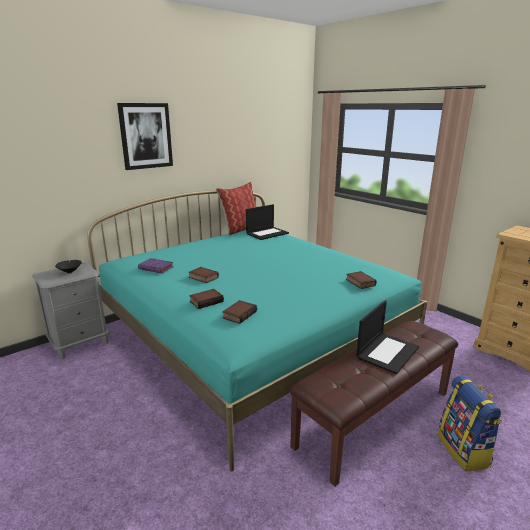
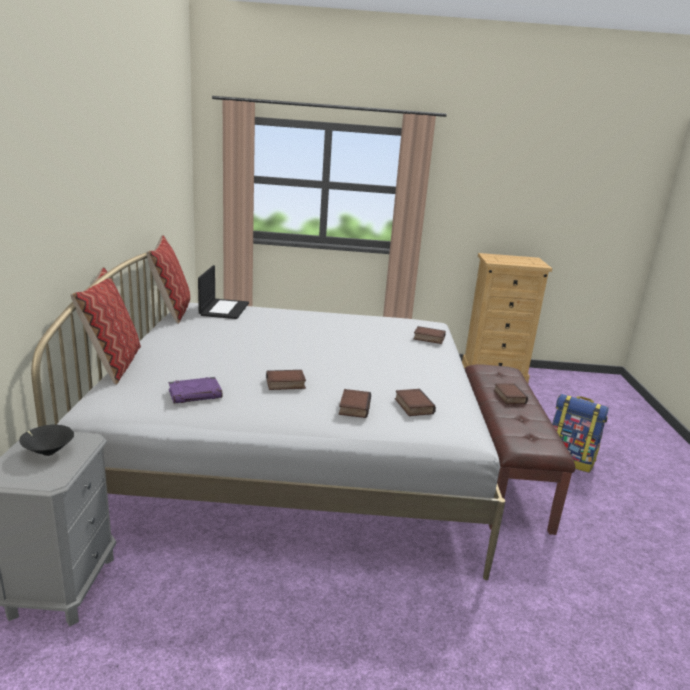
camera: 50 degrees left, 0 degrees up
turquoise bed [87,190,427,471] -> white bed [31,253,505,580]
picture [117,103,173,170] -> none
laptop [356,300,419,374] -> book [494,384,528,404]
none -> pillow [70,267,141,385]

